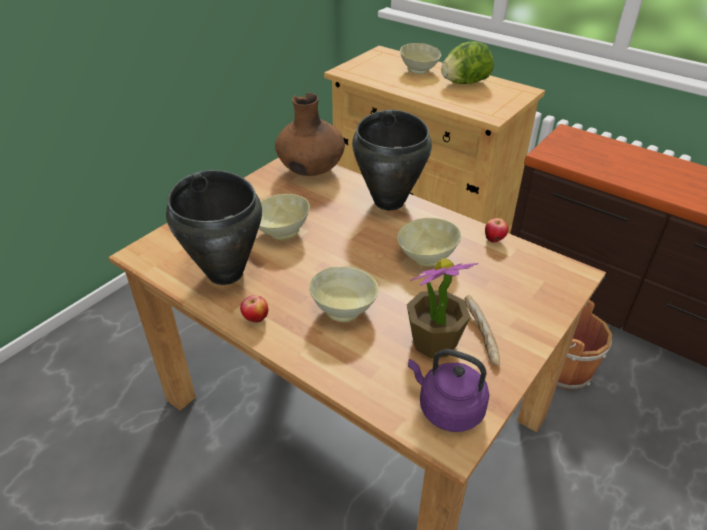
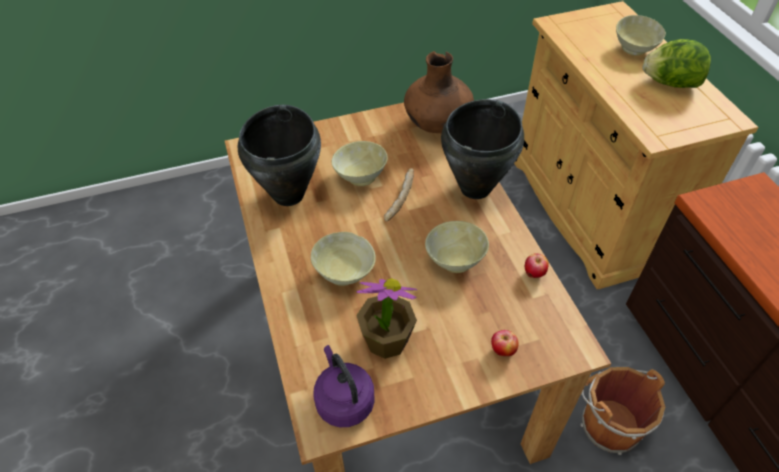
camera: 35 degrees right, 10 degrees up
apple [240,295,268,323] -> apple moved to [491,330,519,357]
bread [464,295,500,366] -> bread moved to [384,168,414,222]

